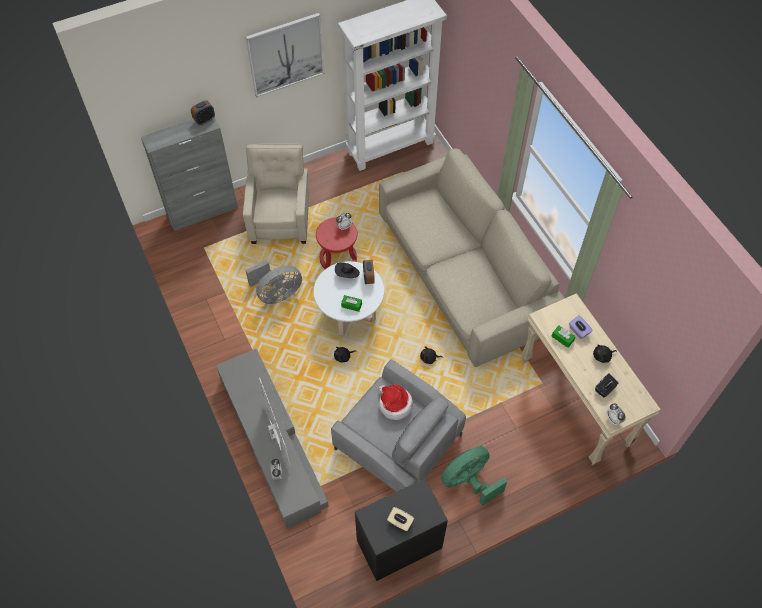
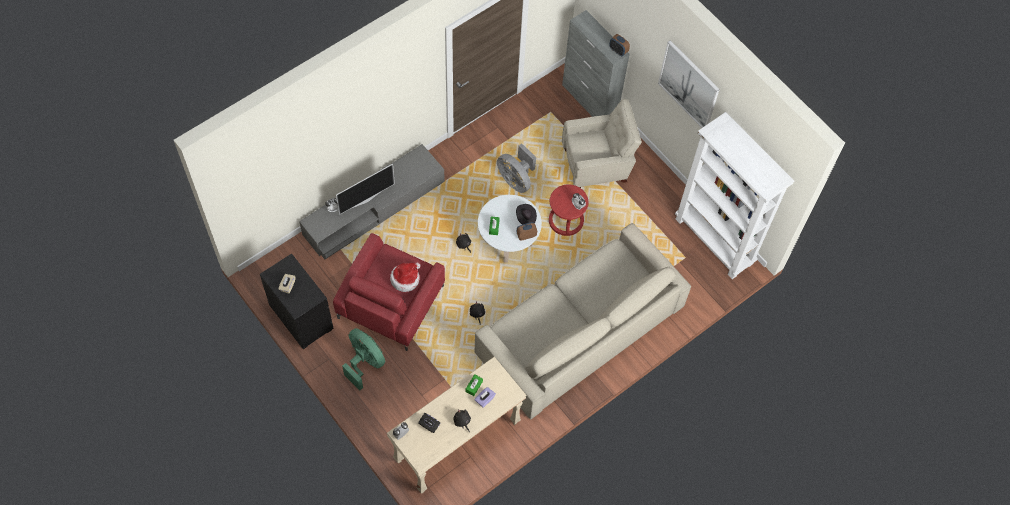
camera: 75 degrees right, 5 degrees up
grey armchair [331,360,466,492] -> red armchair [333,233,445,351]

